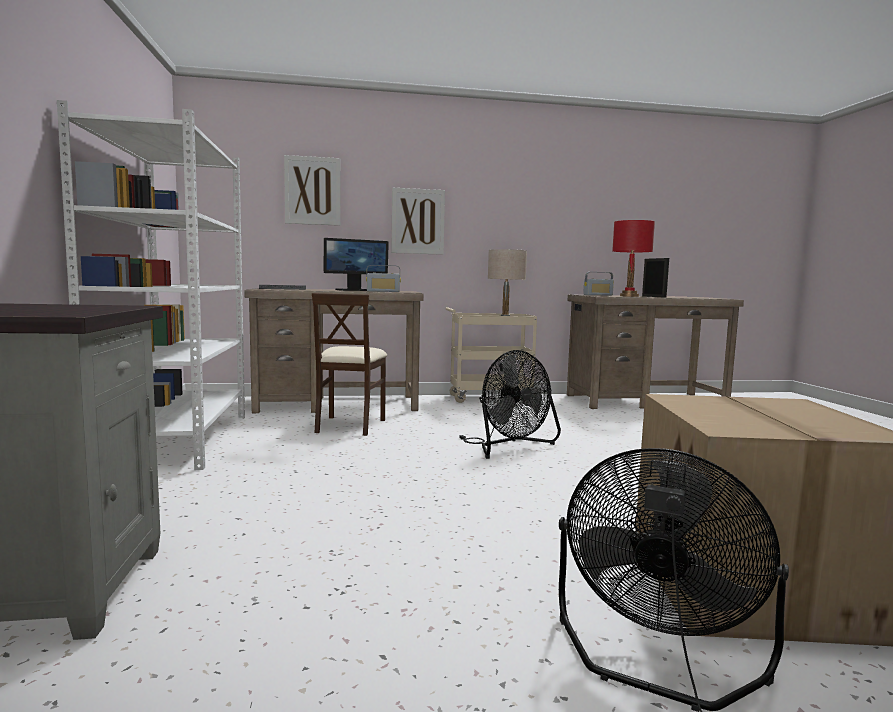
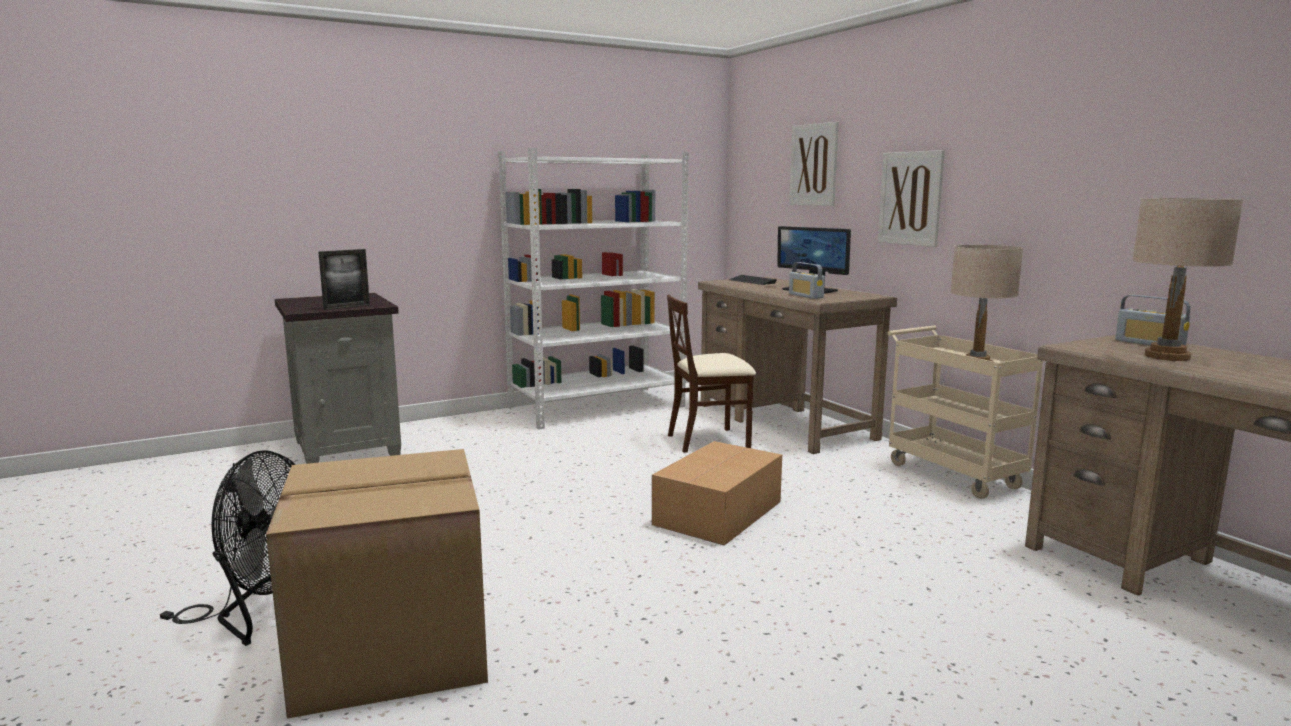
camera: 70 degrees right, 5 degrees up
black fan [459,350,561,459] -> cardboard box [652,441,782,546]
red table lamp [612,220,655,297] -> beige table lamp [1133,198,1243,361]
picture frame [642,258,669,298] -> picture frame moved to [318,249,370,310]

